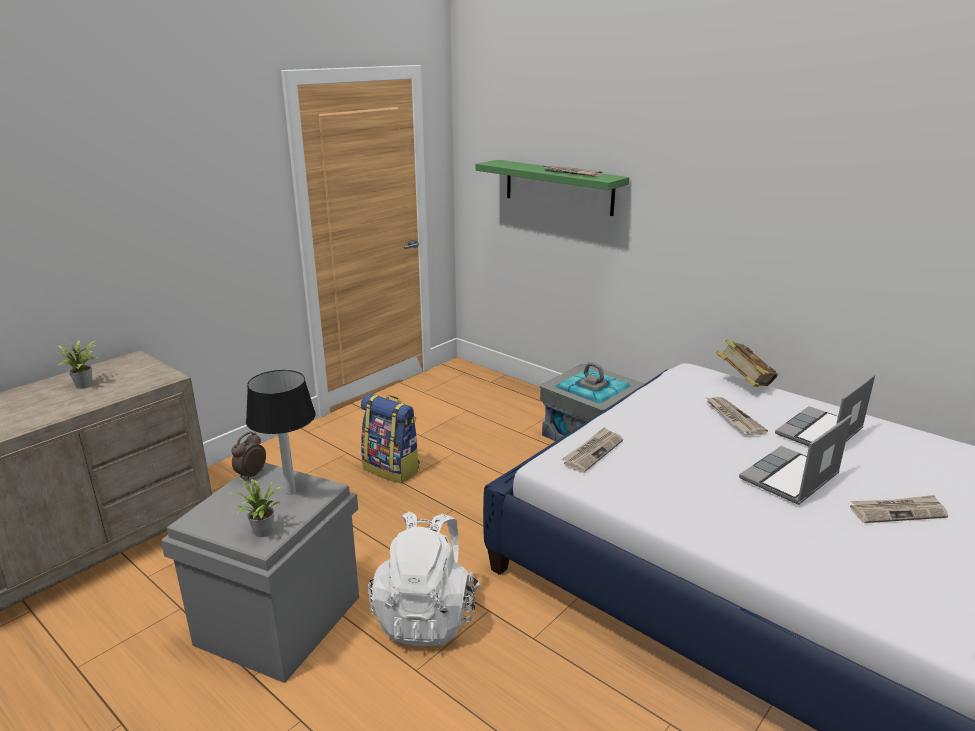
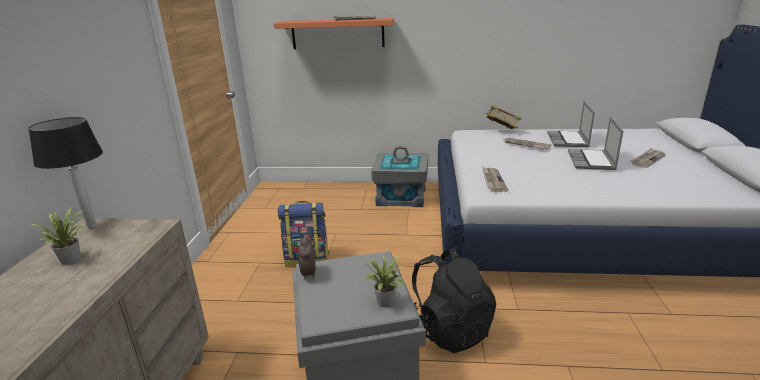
camera: 35 degrees left, 0 degrees up
table lamp [246,370,316,495] -> table lamp moved to [28,117,103,228]
white backpack [368,511,480,646] -> black backpack [412,248,496,353]
green shelf [475,160,629,216] -> orange shelf [274,18,394,49]

